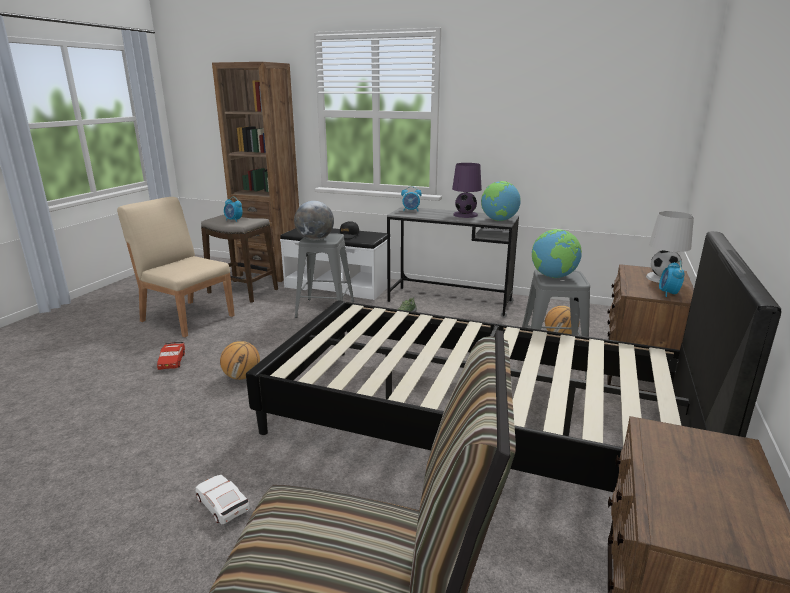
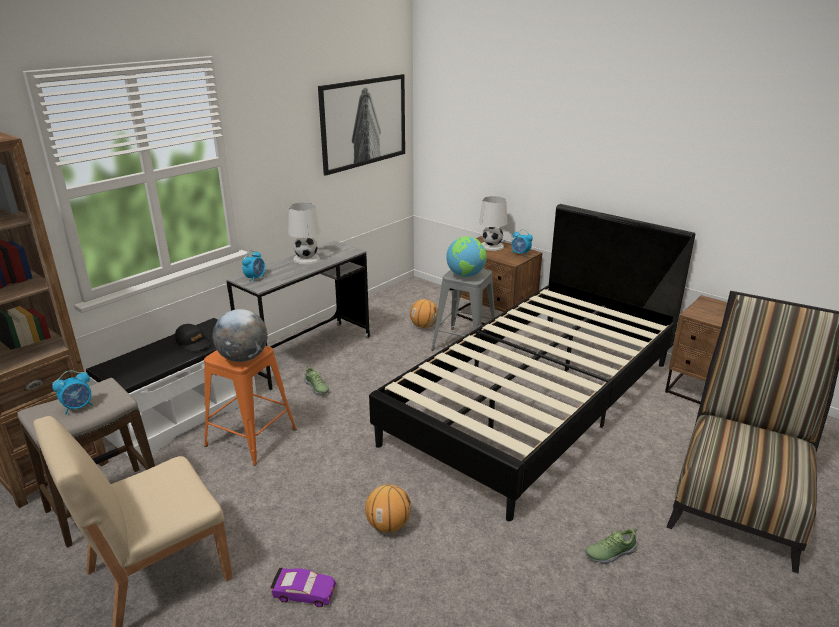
camera: 70 degrees left, 5 degrees up
red toy car [157,342,185,370] -> purple toy car [270,568,336,607]
white toy car [196,475,250,524] -> shoe [585,529,637,564]
grey stool [295,233,354,318] -> orange stool [204,346,296,465]
purple table lamp [452,163,482,218] -> white table lamp [288,202,321,264]
globe [481,181,521,221] -> none
none -> picture [318,74,405,176]

